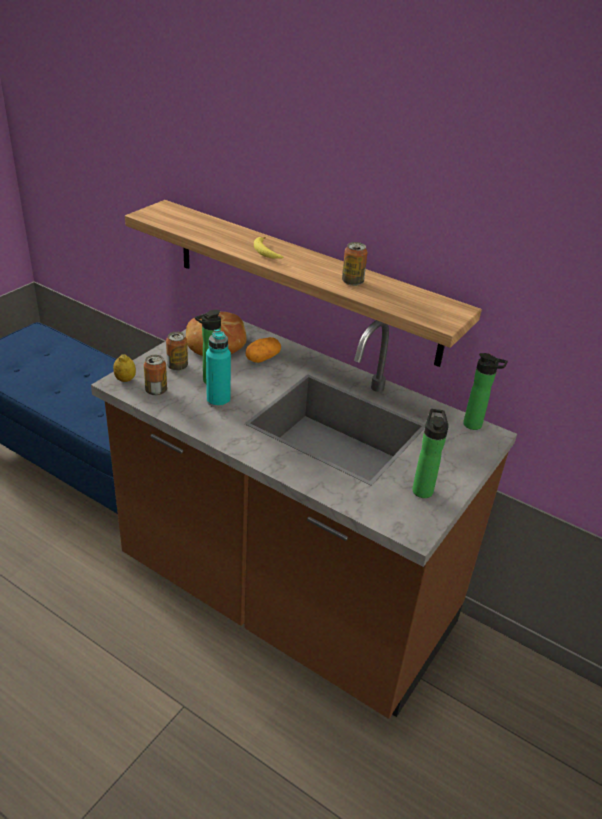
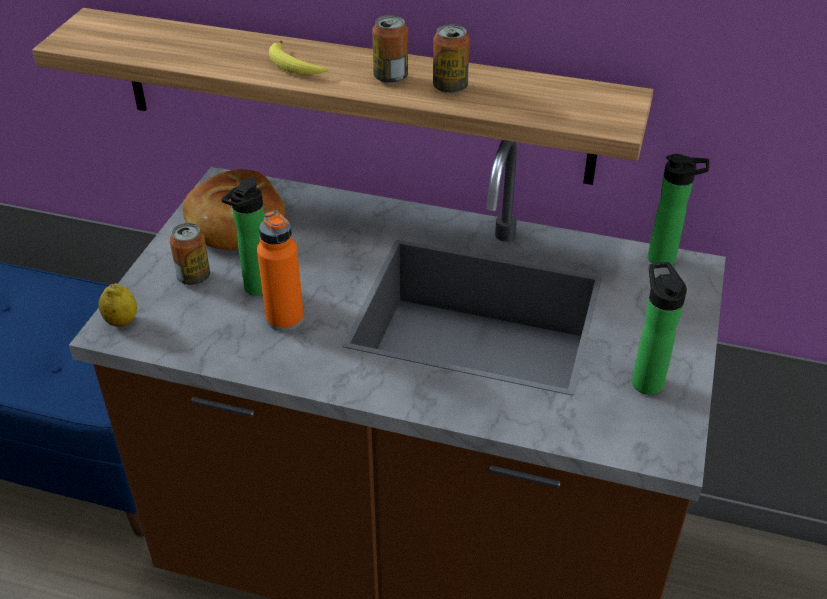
camera: 15 degrees left, 5 degrees up
can [144,355,167,396] -> can moved to [372,15,408,84]
turquoise bottle [206,329,231,408] -> orange bottle [257,211,304,331]
potato [246,337,281,363] -> none

